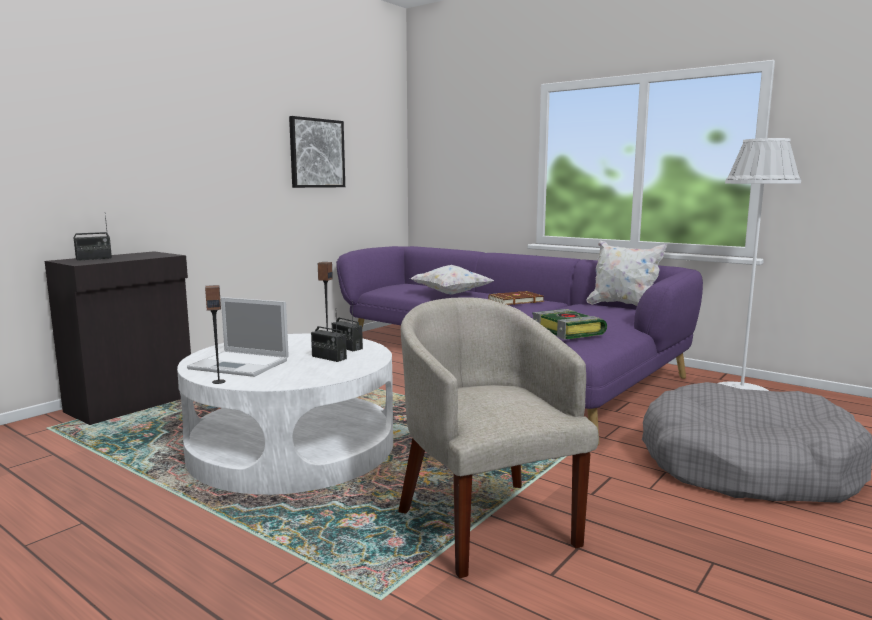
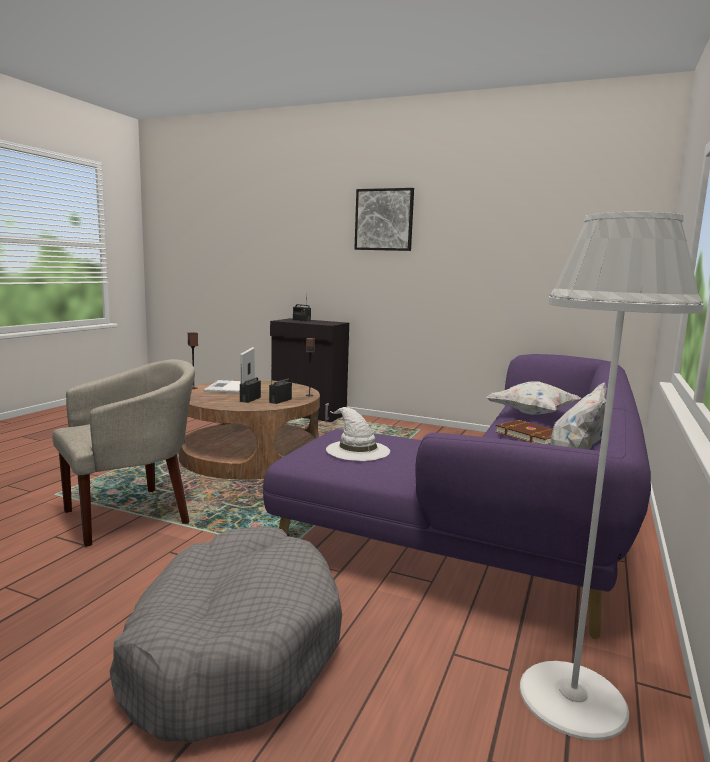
camera: 75 degrees right, 0 degrees up
white coffee table [177,334,393,495] -> brown coffee table [179,380,320,480]
picture [289,116,345,188] -> picture moved to [355,188,414,251]
book [533,309,607,340] -> white hat [326,407,390,461]

